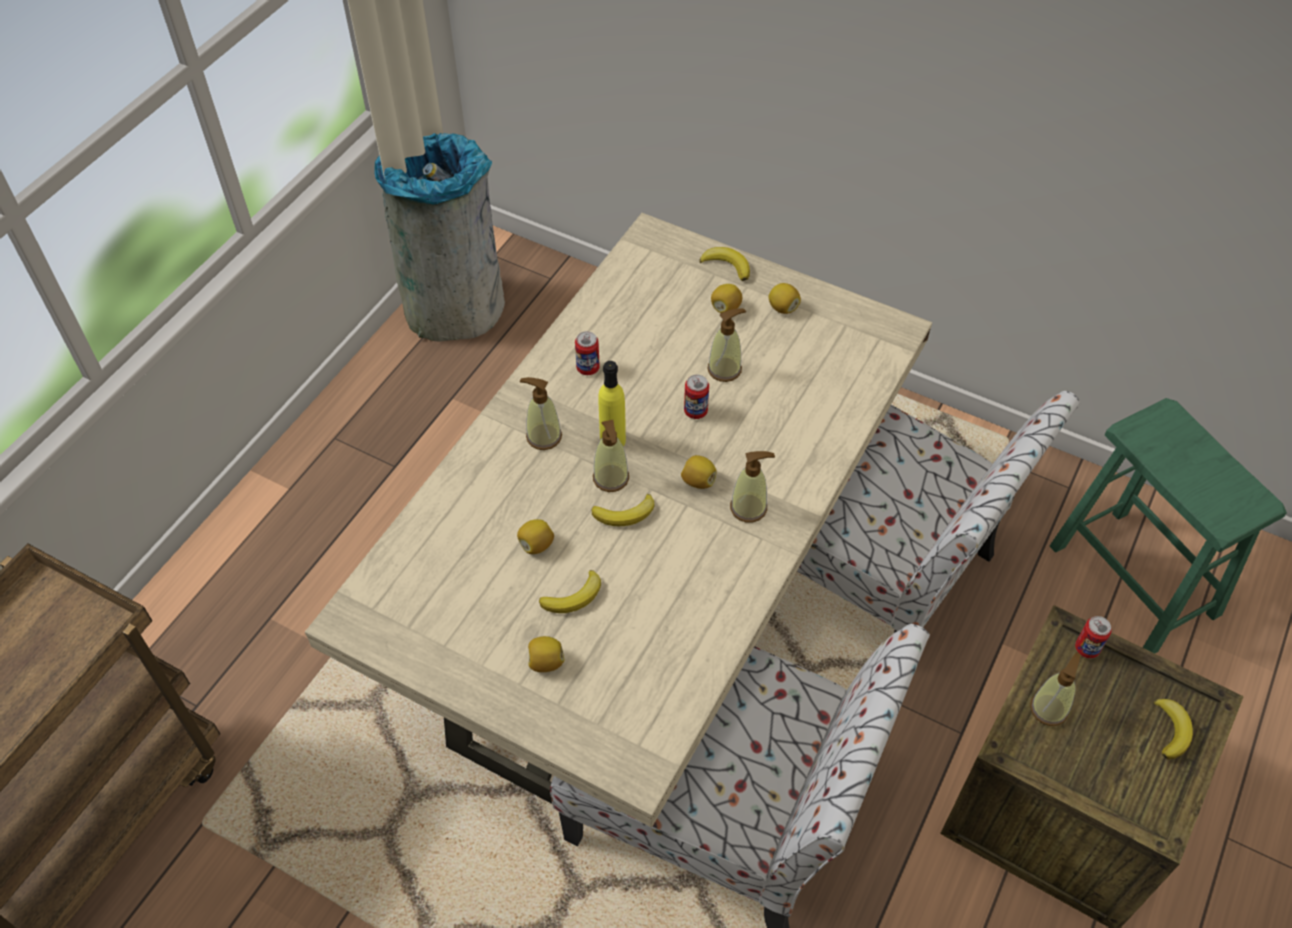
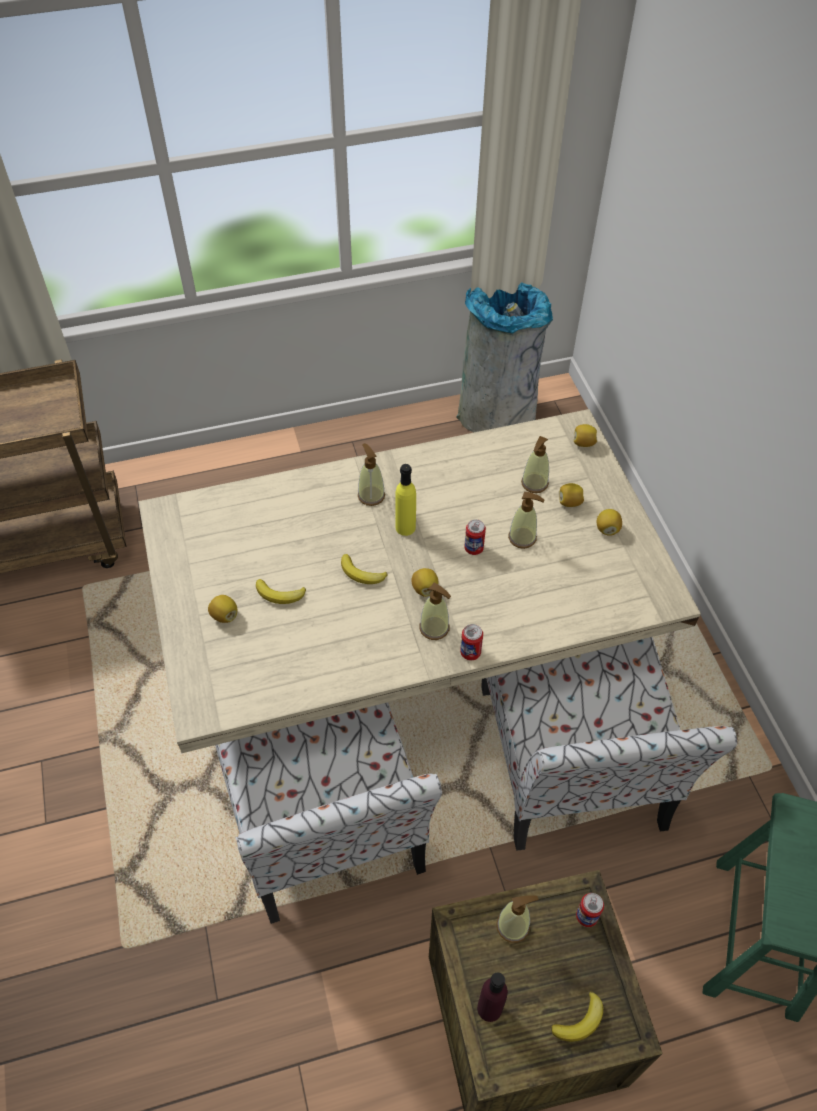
camera: 45 degrees right, 0 degrees up
lemon [517,519,554,554] -> lemon moved to [574,424,597,447]
can [575,331,600,375] -> can moved to [460,624,483,660]
soap dispenser [593,420,629,492] -> soap dispenser moved to [521,436,549,493]
banana [699,247,750,281] -> none
none -> purple bottle [477,972,508,1022]

